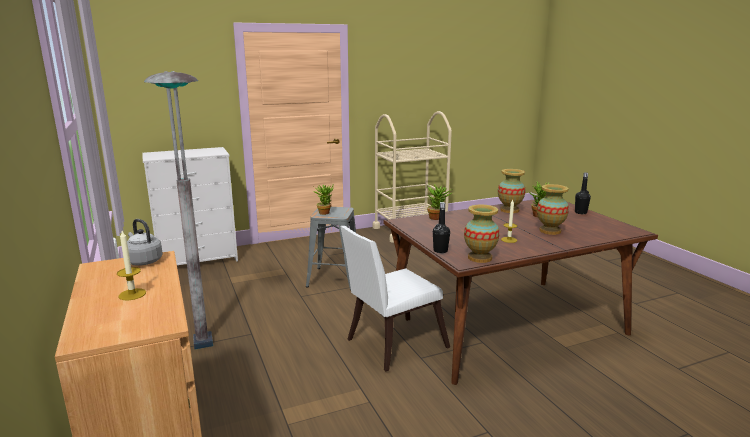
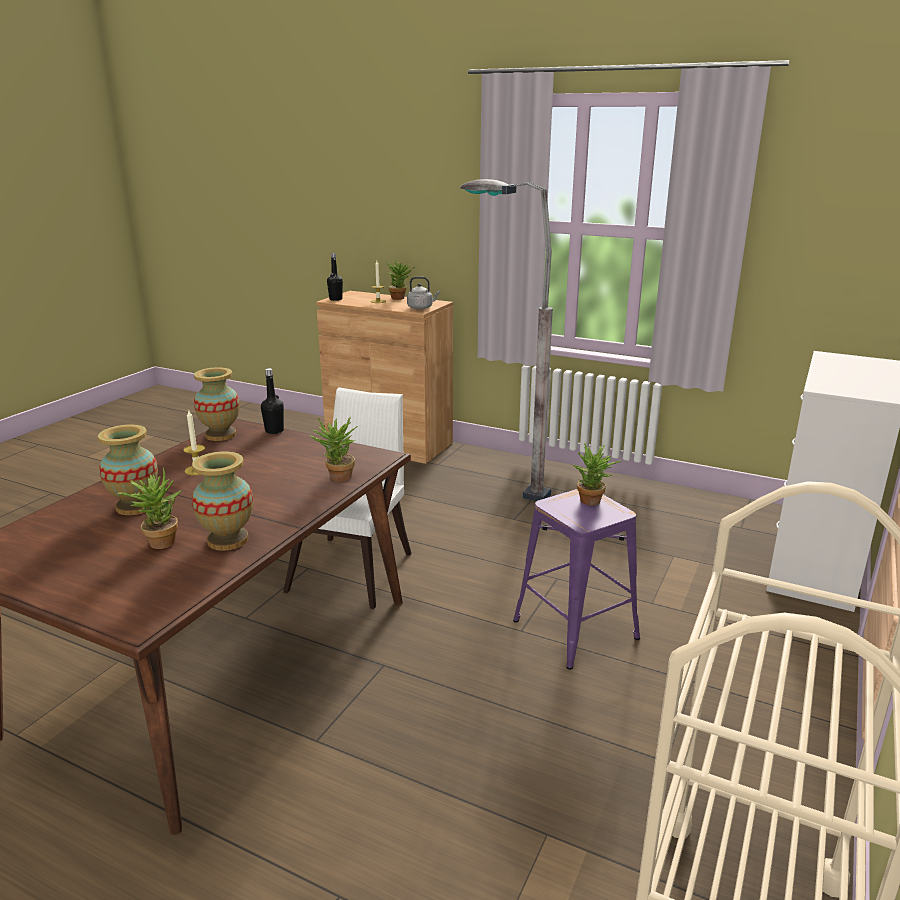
camera: 140 degrees right, 5 degrees up
grey stool [306,207,356,290] -> purple stool [513,489,640,670]
black bottle [575,173,591,214] -> black bottle moved to [327,253,343,301]
none -> potted plant [386,261,415,300]

